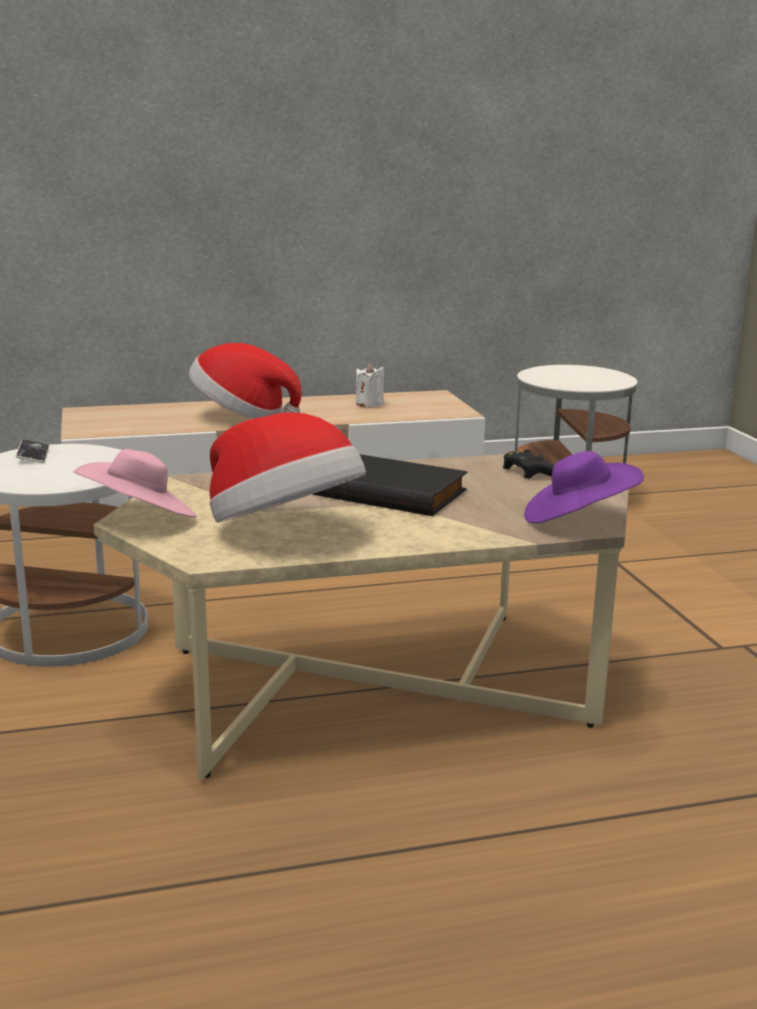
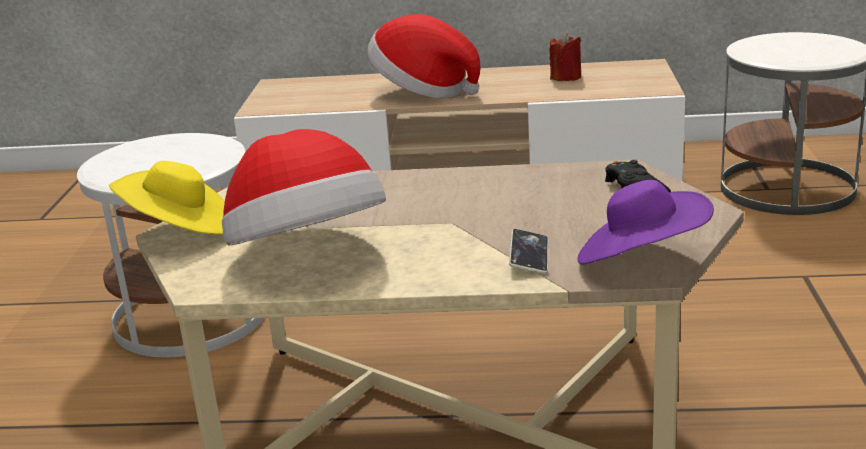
camera: 20 degrees right, 5 degrees up
phone [16,440,50,463] -> phone moved to [509,229,549,274]
pink hat [73,449,197,517] -> yellow hat [109,161,225,235]
black book [312,454,467,516] -> none
white candle [356,363,385,407] -> red candle [549,32,581,81]

